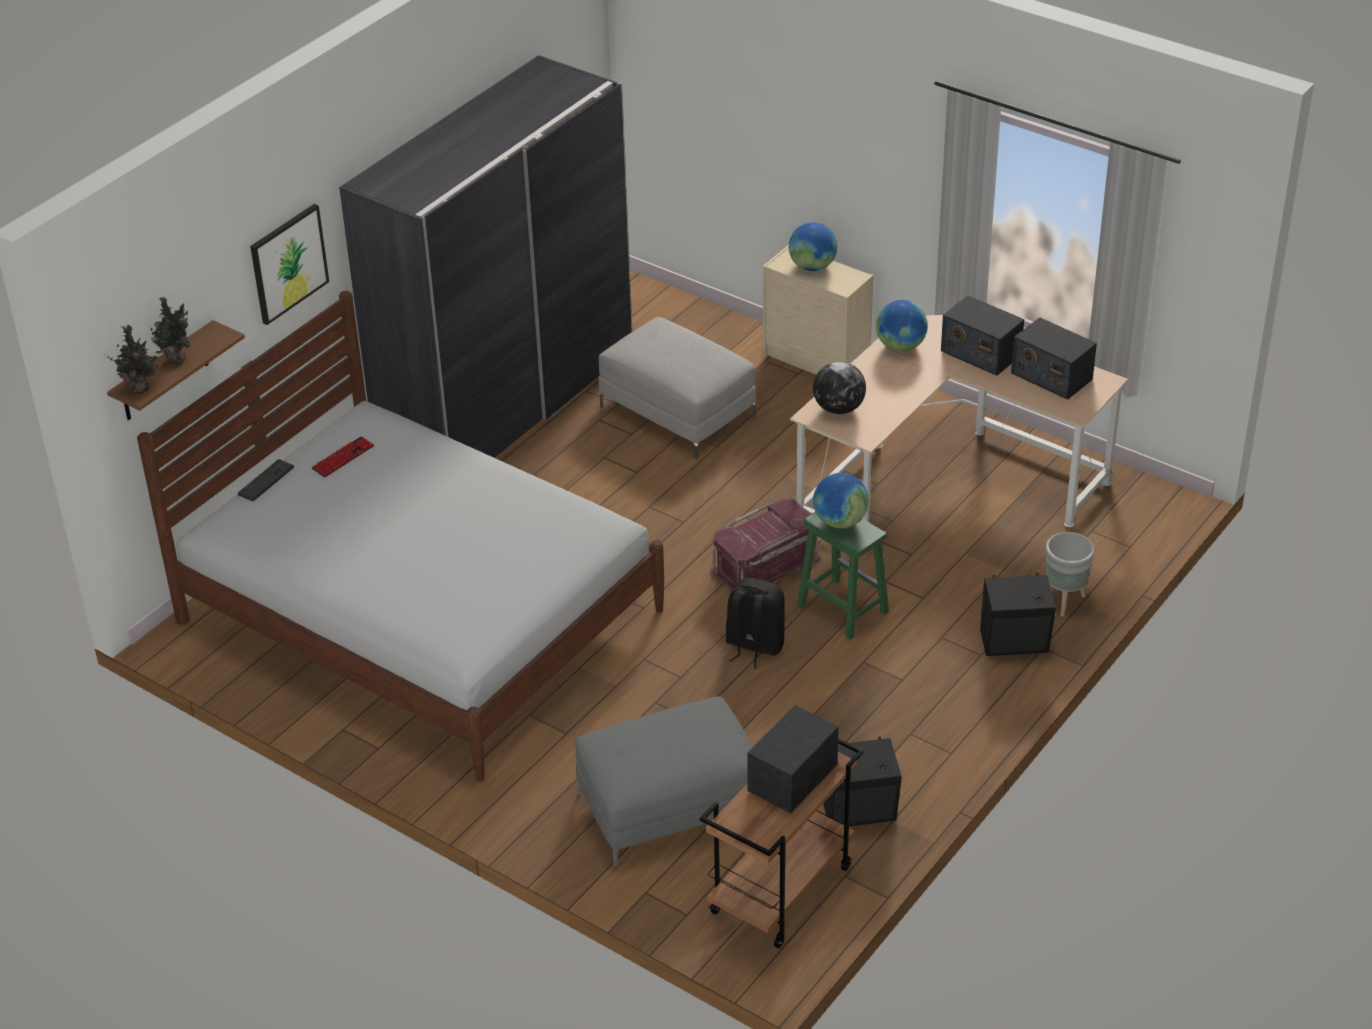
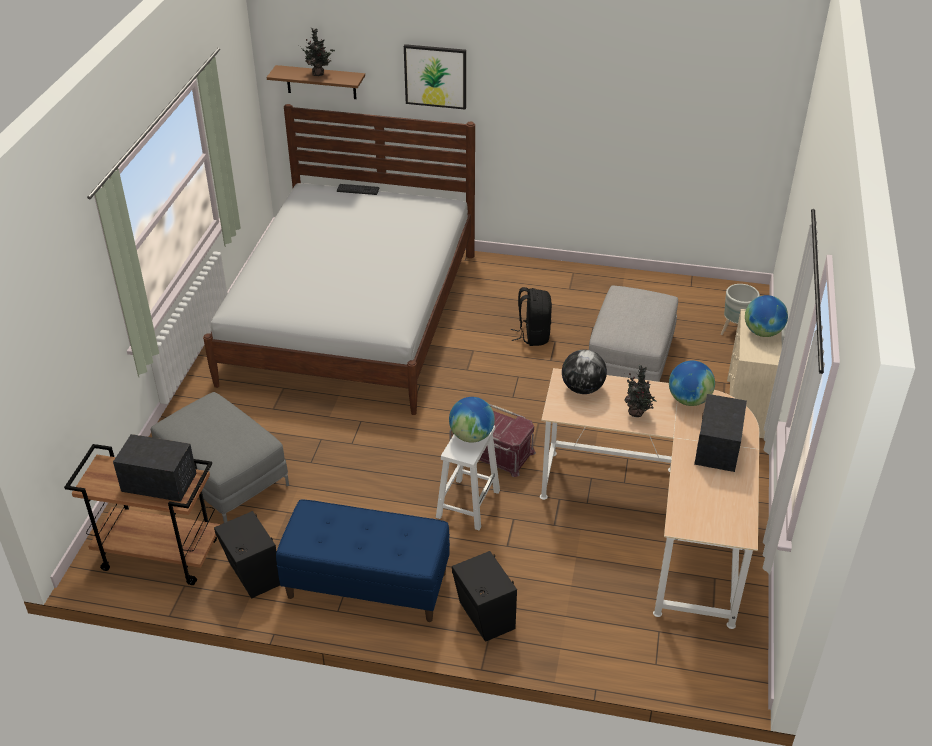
camera: 65 degrees right, 0 degrees up
potted plant [104,325,163,394] -> potted plant moved to [624,364,657,417]
keyboard [312,436,374,478] -> none
grey wardrobe [339,55,633,458] -> none
black backpack [726,578,785,668] -> black backpack moved to [511,287,552,346]
green stool [797,512,889,640] -> white stool [436,425,500,530]
radio [1011,317,1097,400] -> none
grey planter [1046,532,1095,616] -> grey planter moved to [721,284,760,335]
none -> blue bench [276,499,450,622]

